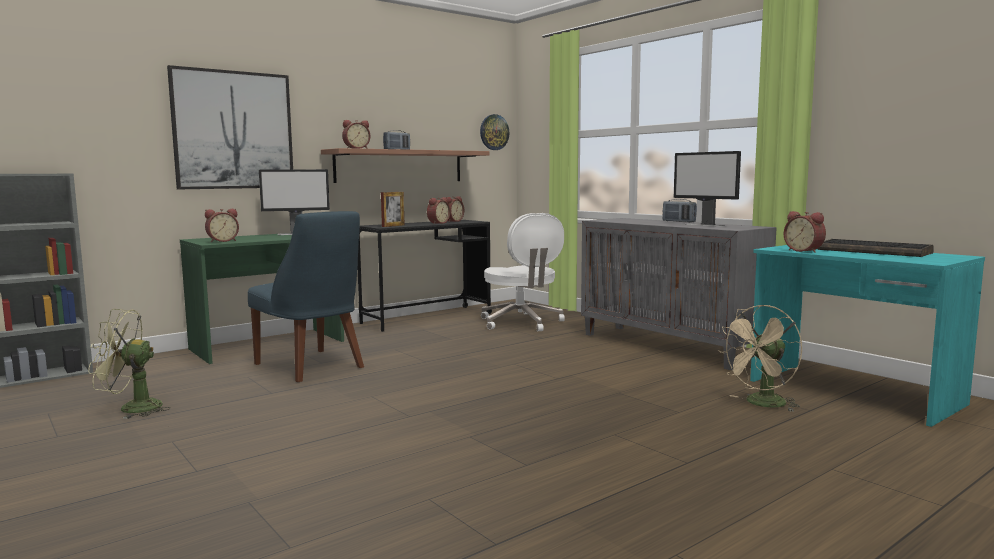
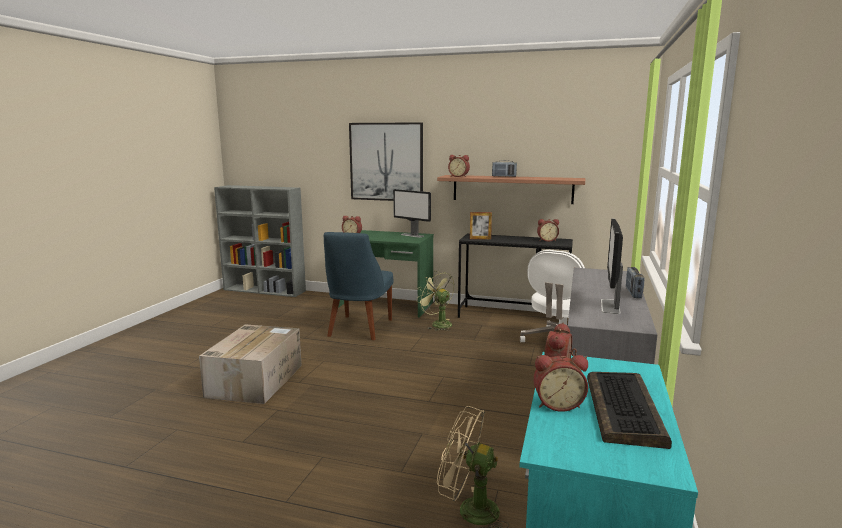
camera: 55 degrees right, 5 degrees up
green fan [88,309,171,419] -> green fan moved to [416,271,454,331]
alarm clock [427,197,450,224] -> alarm clock moved to [533,355,588,412]
wall clock [480,114,509,150] -> none
none -> cardboard box [199,324,302,404]

